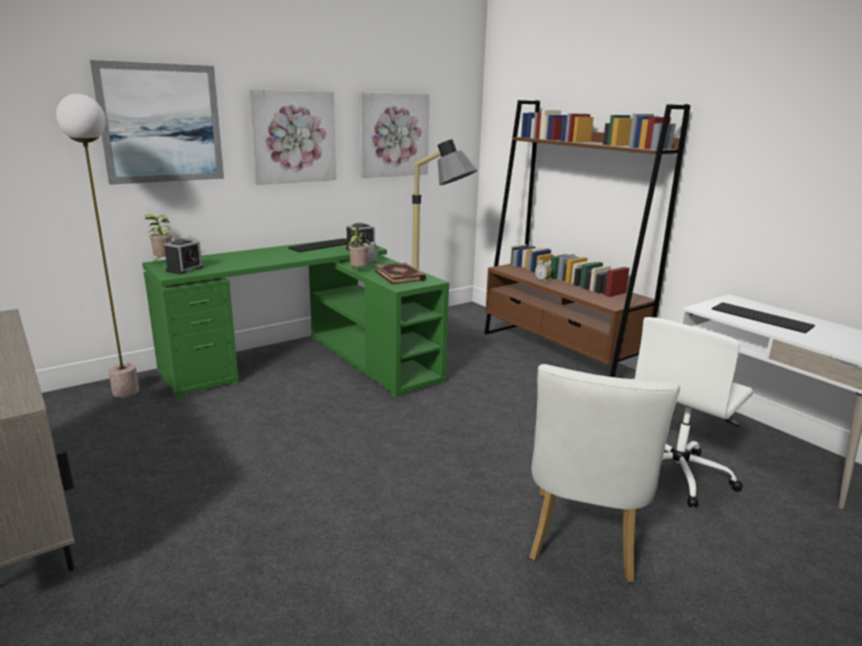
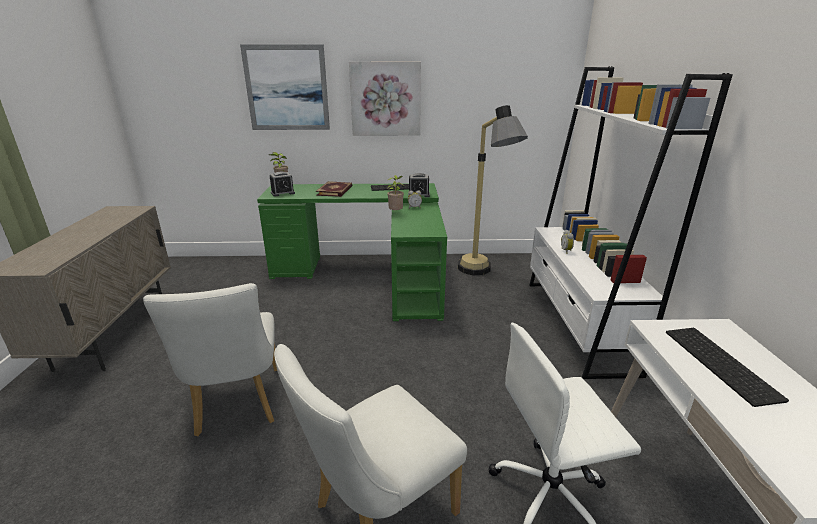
camera: 35 degrees right, 5 degrees up
floor lamp [56,94,139,398] -> none
picture [359,92,430,178] -> none
book [374,262,426,284] -> book moved to [316,181,352,197]
brown bookcase [484,100,690,379] -> white bookcase [529,67,733,379]
none -> white chair [143,283,277,436]

